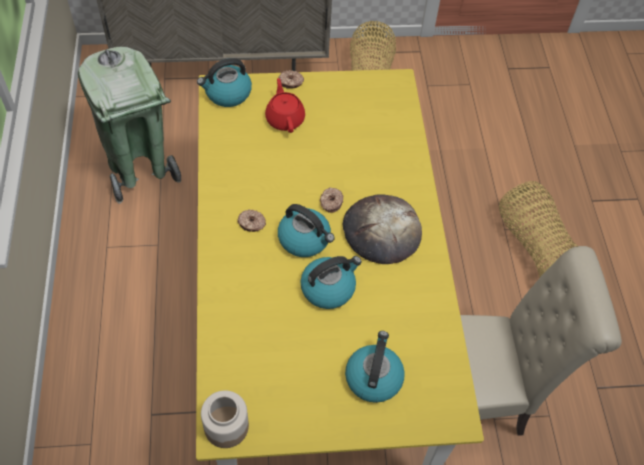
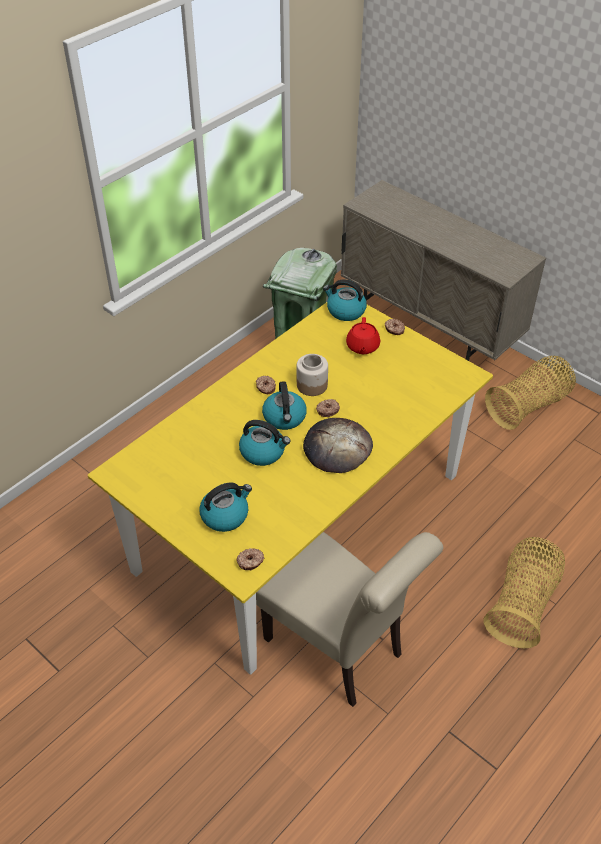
camera: 50 degrees right, 10 degrees down
jar [201,390,249,448] -> jar moved to [297,354,328,396]
red teapot [265,78,305,133] -> red teapot turned 150 degrees clockwise [346,317,380,354]
none -> donut [237,548,264,570]

